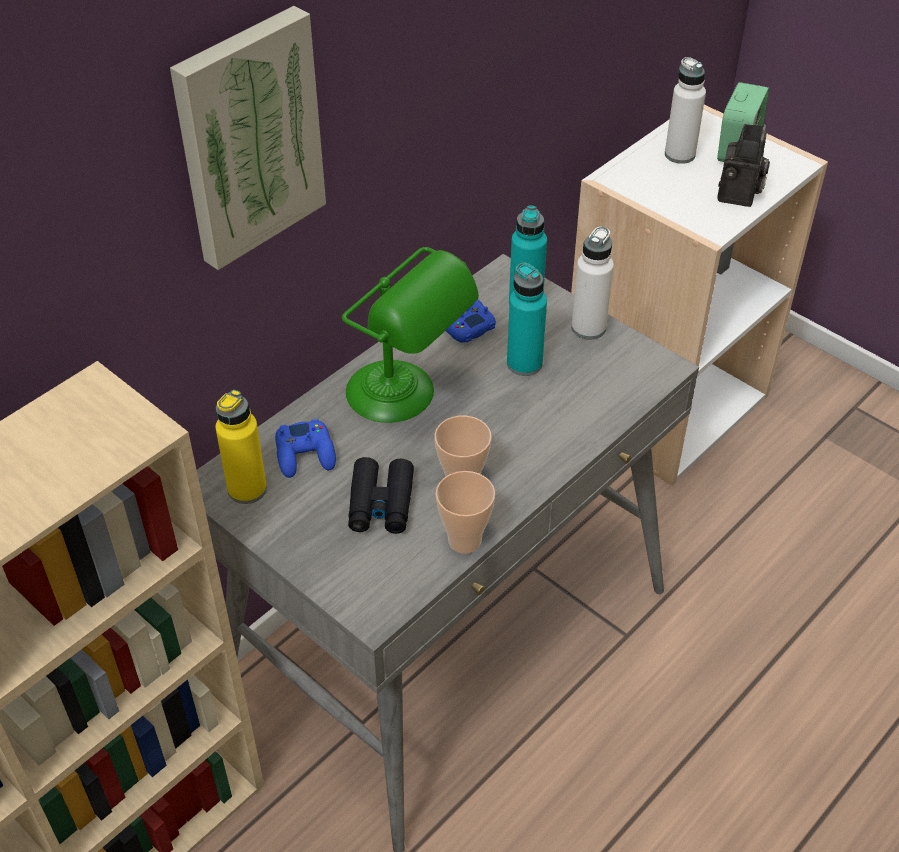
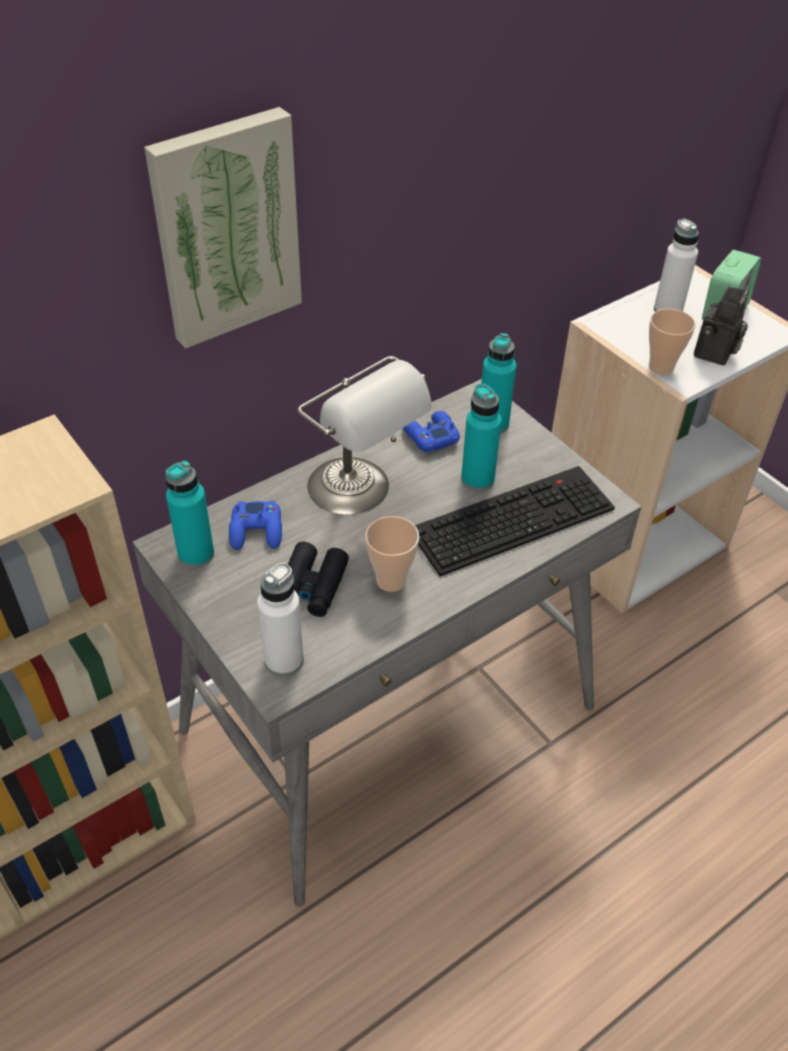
camera: 10 degrees right, 0 degrees up
yellow bottle [216,390,267,504] -> turquoise bottle [165,460,214,568]
green table lamp [342,247,479,423] -> white table lamp [297,356,432,515]
cup [436,471,495,554] -> cup moved to [649,309,696,375]
white bottle [571,227,614,340] -> white bottle moved to [257,563,304,676]
none -> keyboard [415,466,615,576]

